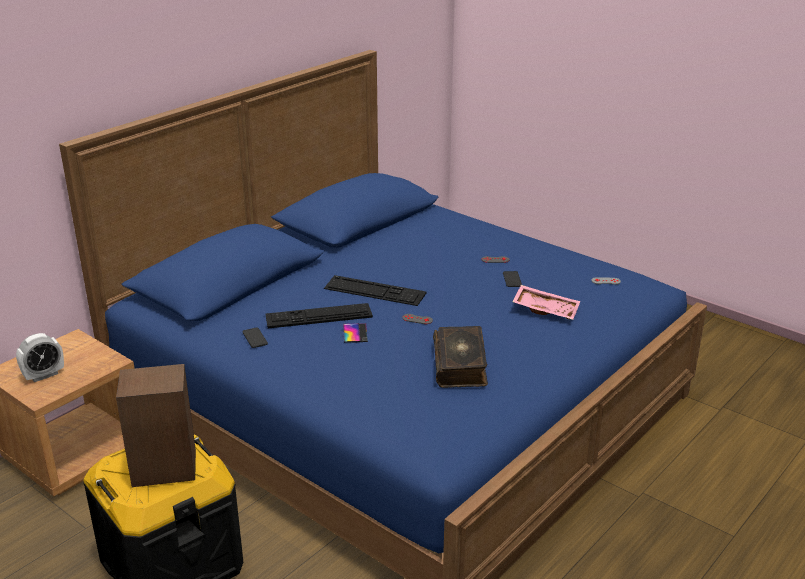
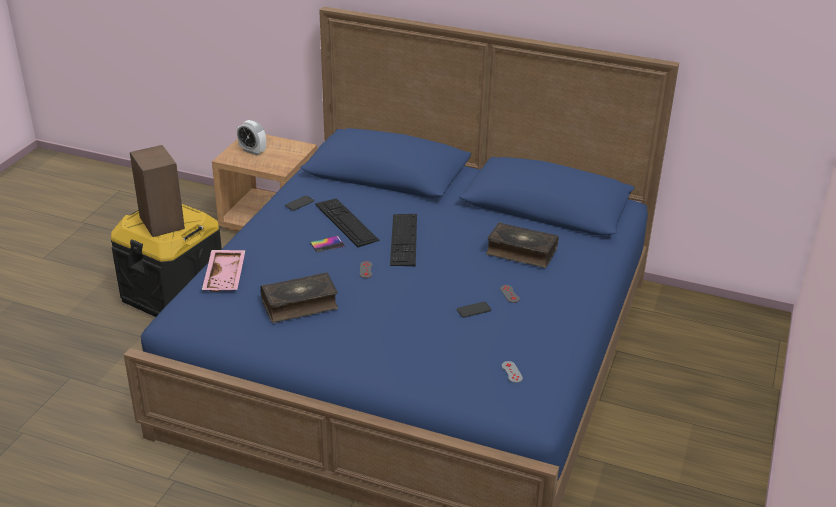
camera: 70 degrees right, 5 degrees up
pink tray [512,285,581,320] -> pink tray moved to [202,250,245,292]
none -> book [486,222,559,268]

